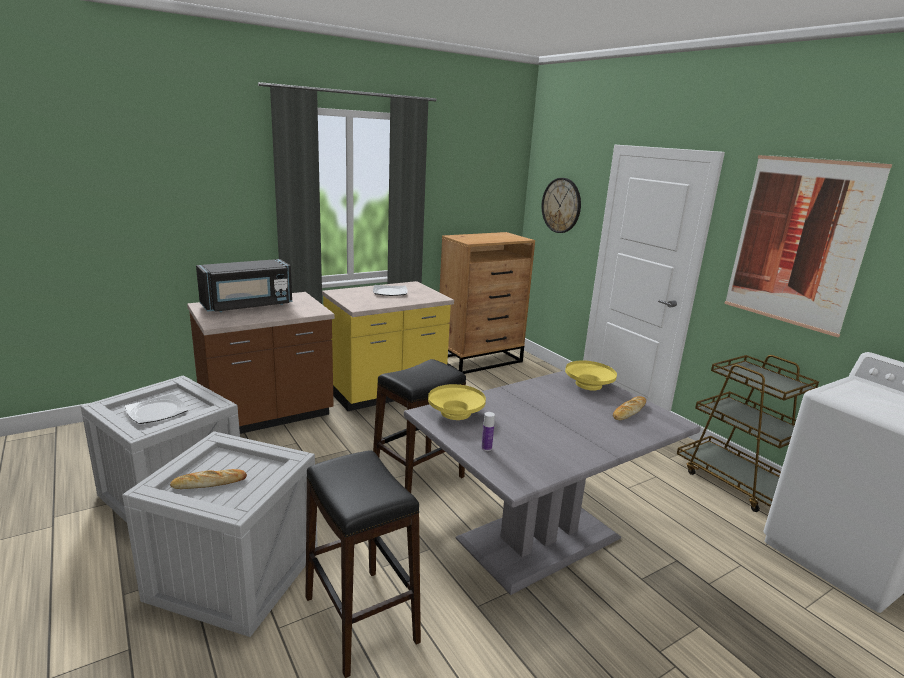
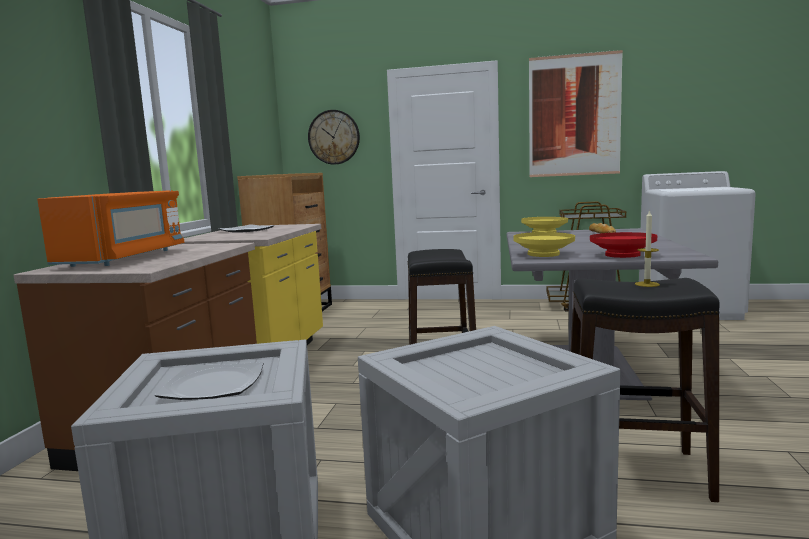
camera: 45 degrees left, 10 degrees down
bread [170,469,247,489] -> none
black microwave [196,259,292,312] -> orange microwave [37,190,184,267]
bottle [482,412,495,451] -> red bowl [590,232,657,258]
none -> candle [635,210,660,287]

